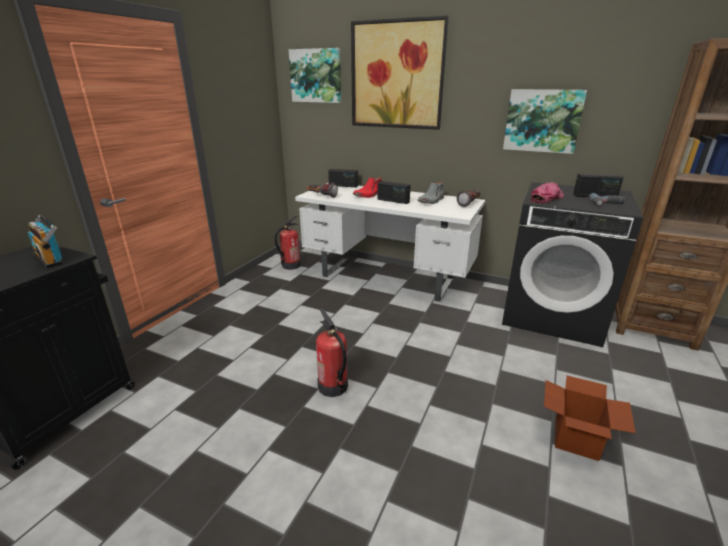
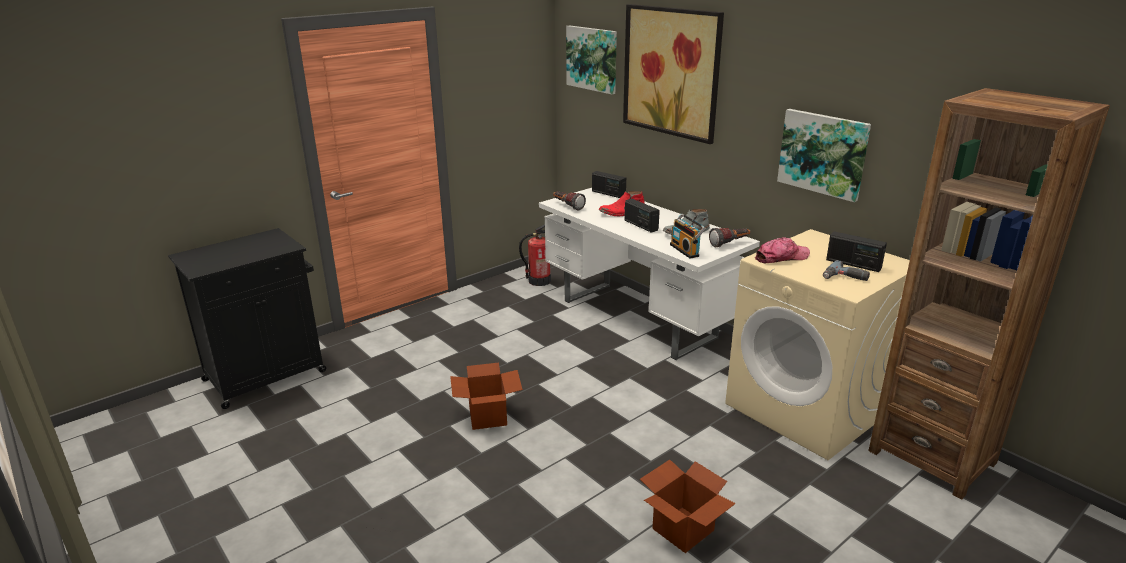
camera: 25 degrees right, 0 degrees up
radio [27,215,63,268] -> radio moved to [670,213,706,259]
fire extinguisher [316,308,348,397] -> cardboard box [450,363,523,430]
black washing machine [502,182,643,347] -> beige washing machine [725,229,910,460]

